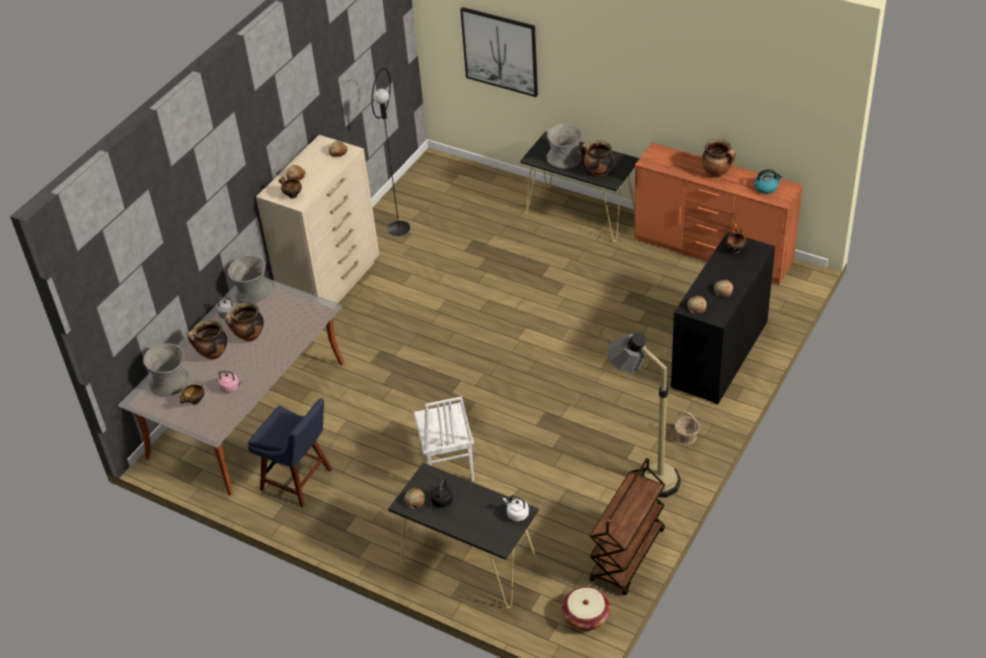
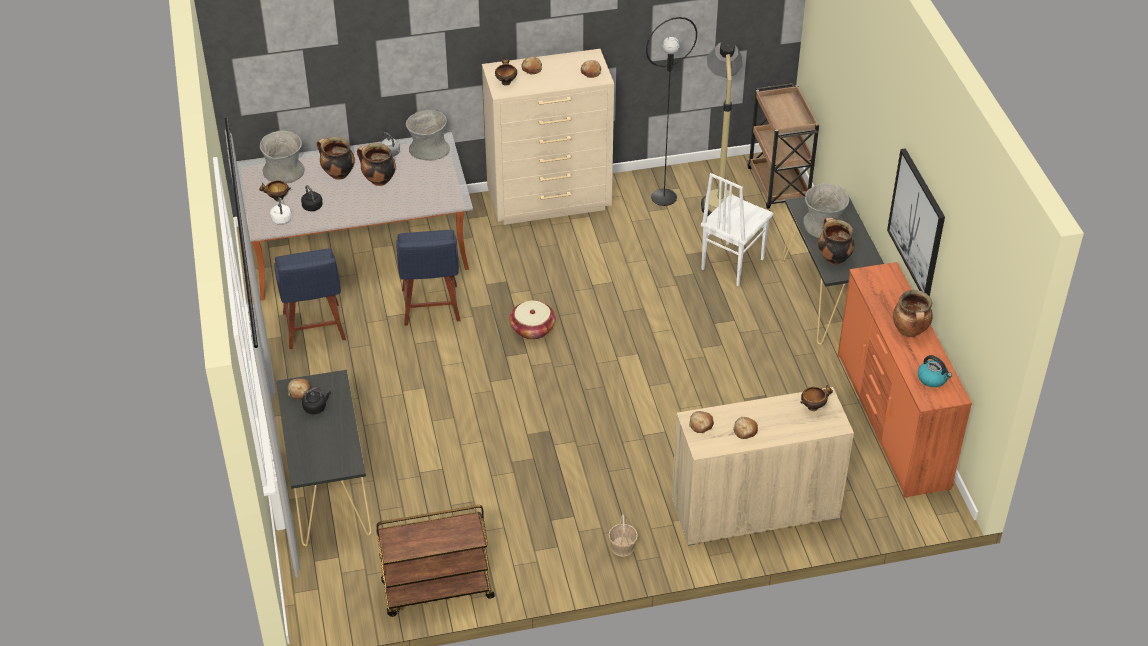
camera: 45 degrees right, 0 degrees up
pink kettle [218,371,243,393] -> black kettle [301,185,323,211]
white chair [414,396,474,481] -> white chair moved to [701,173,773,286]
picture [460,7,538,97] -> picture moved to [887,148,945,296]
white kettle [503,495,529,521] -> white kettle moved to [270,197,292,224]
basket [562,587,611,631] -> basket moved to [509,301,556,340]
floor lamp [608,332,681,498] -> floor lamp moved to [701,39,742,216]
black cabinet [671,232,775,405] -> beige cabinet [672,387,854,546]
none -> blue chair [396,230,460,326]
none -> brown cart [747,83,819,209]

